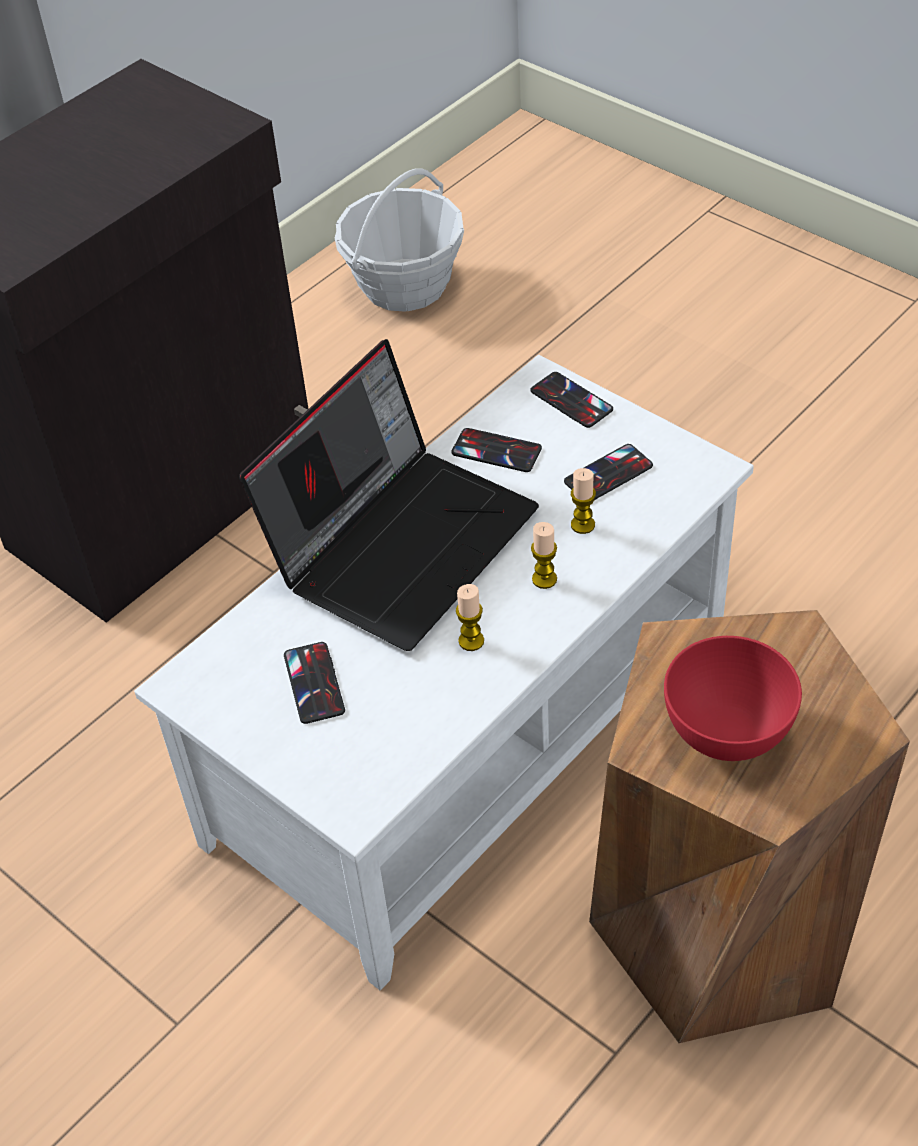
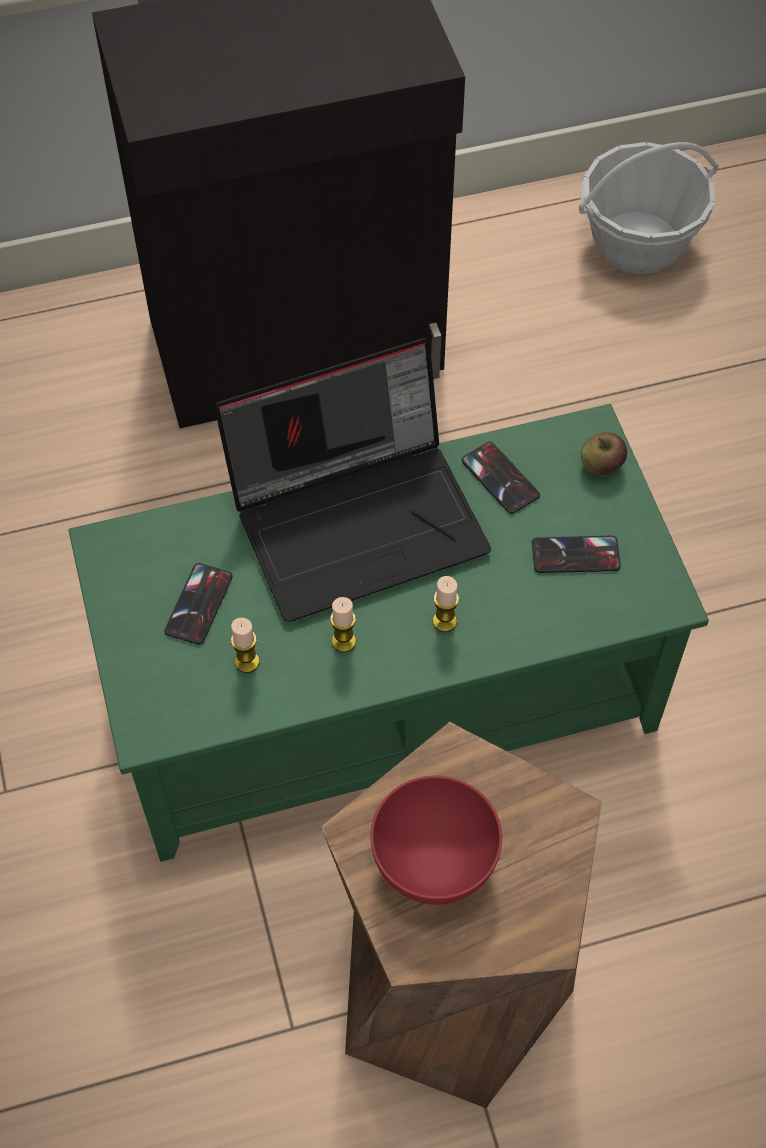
camera: 30 degrees right, 10 degrees up
white coffee table [134,355,754,990] -> green coffee table [68,404,709,861]
phone [530,372,613,428] -> apple [581,433,627,475]
candle [571,468,596,534] -> candle moved to [231,618,260,673]

